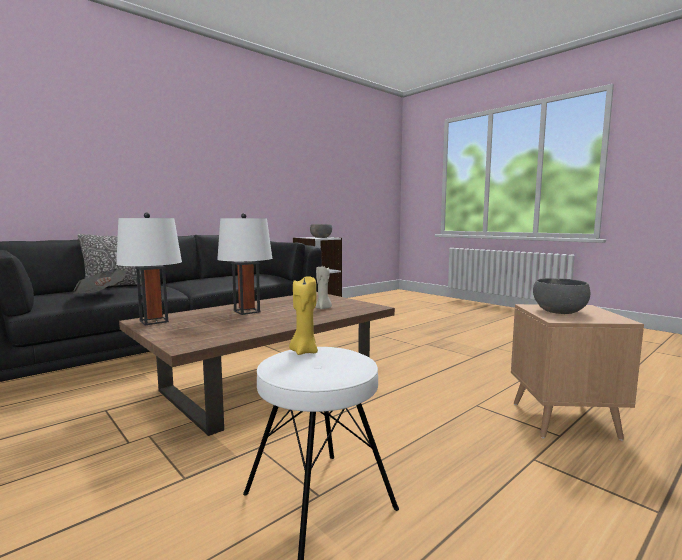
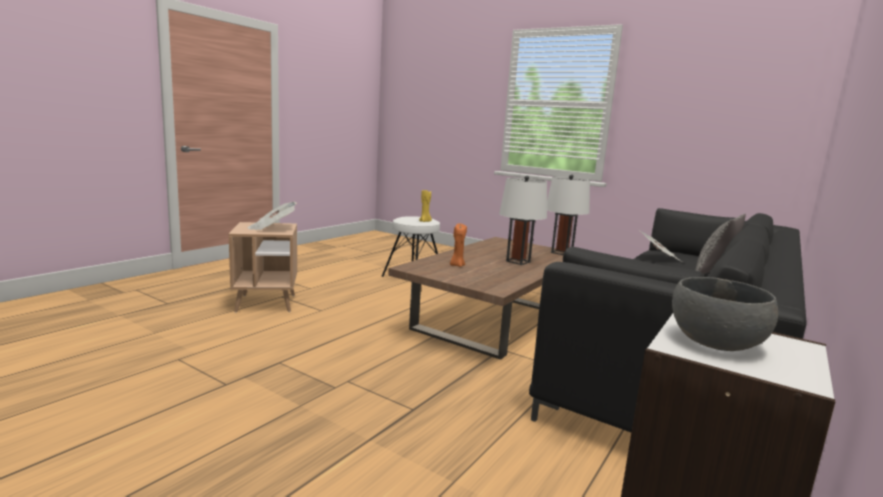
camera: 165 degrees right, 5 degrees up
beige candle [315,267,332,309] -> orange candle [450,224,467,267]
grey bowl [533,278,590,314] -> newspaper [247,202,297,230]

